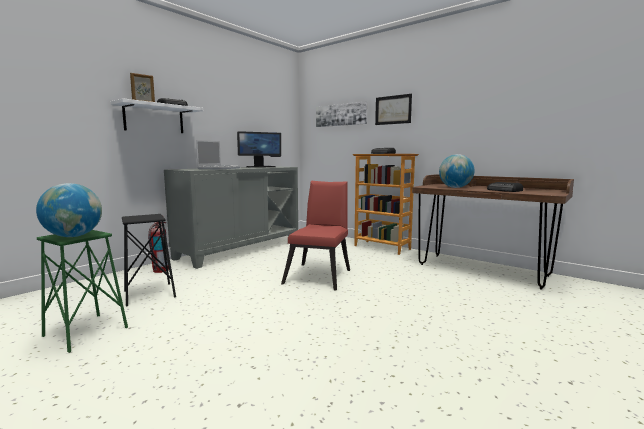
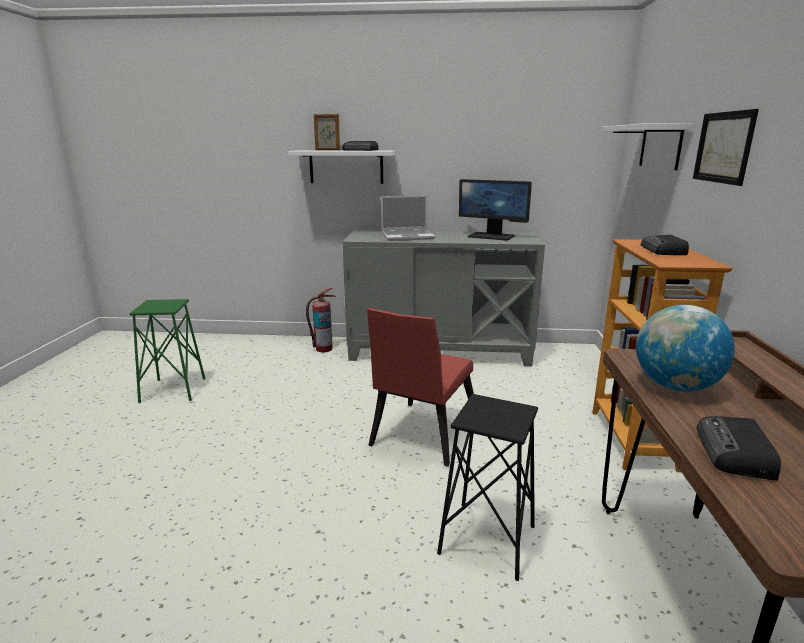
camera: 55 degrees right, 10 degrees up
globe [36,183,102,237] -> none
black stool [122,214,176,307] -> black stool moved to [437,394,538,581]
red chair [281,181,350,291] -> red chair turned 135 degrees clockwise [367,308,474,467]
picture [316,101,367,127] -> white shelf [602,123,693,170]

